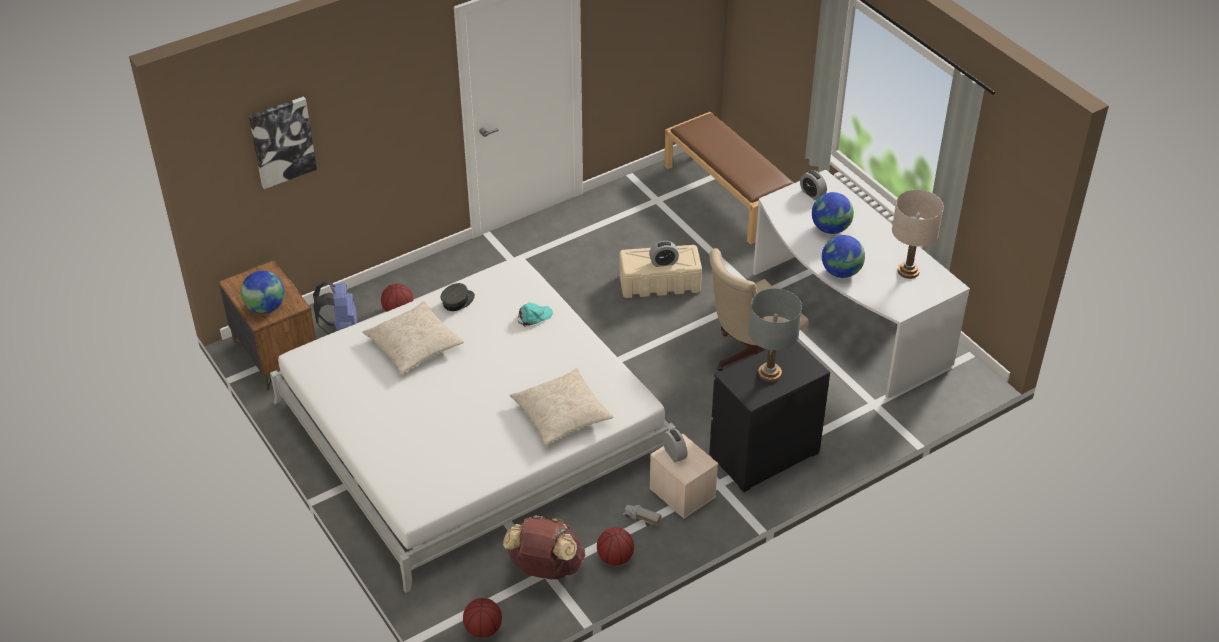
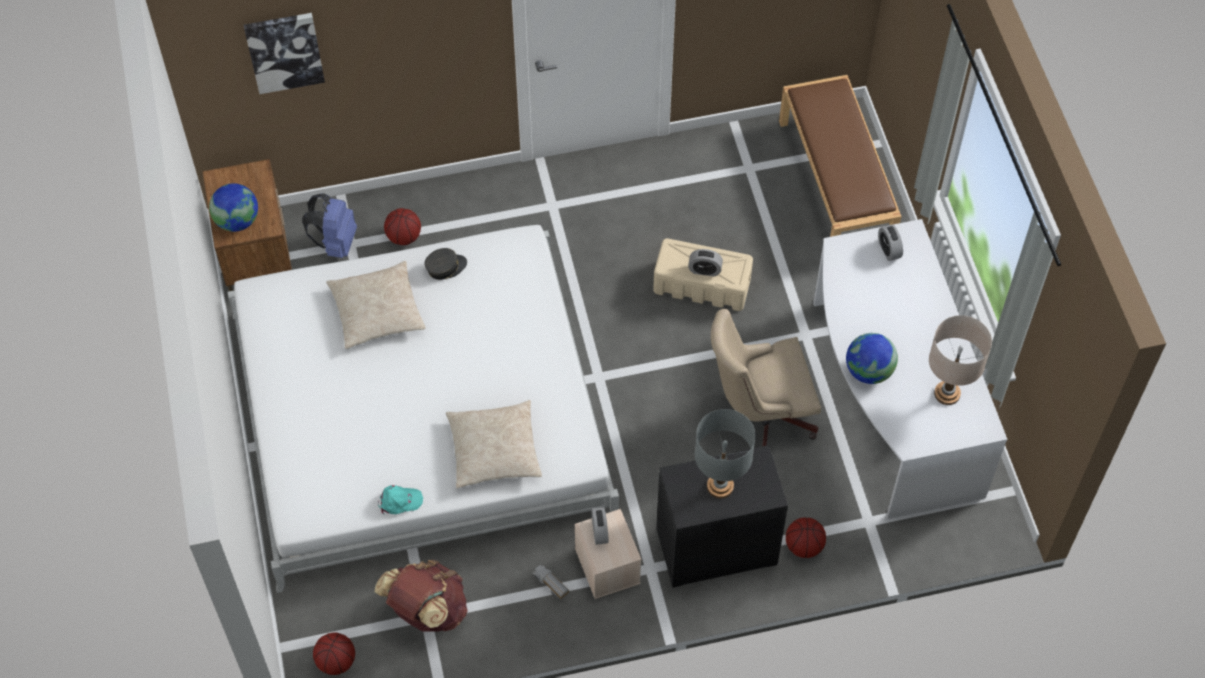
camera: 20 degrees right, 15 degrees up
turquoise cap [518,303,553,327] -> turquoise cap moved to [378,485,423,514]
basketball [597,528,634,566] -> basketball moved to [786,518,826,558]
globe [812,192,854,234] -> none

